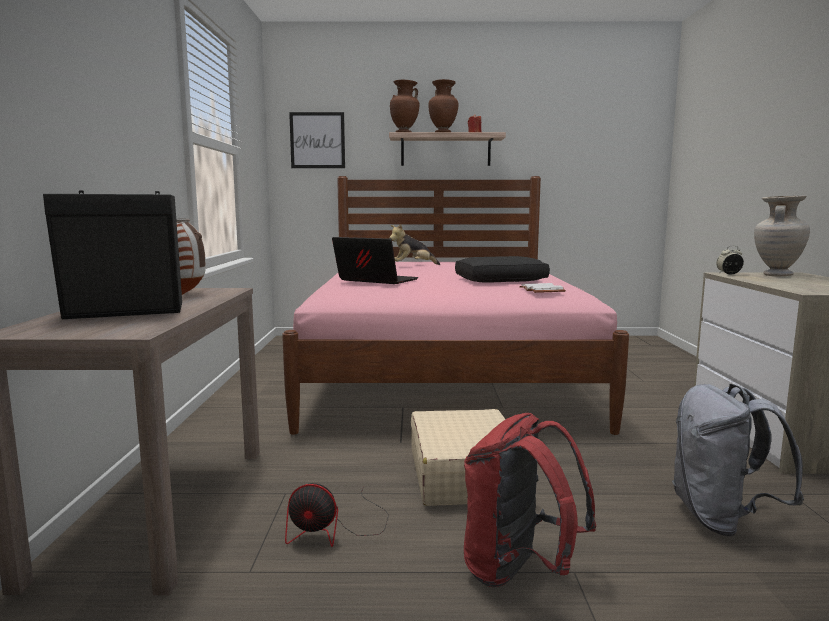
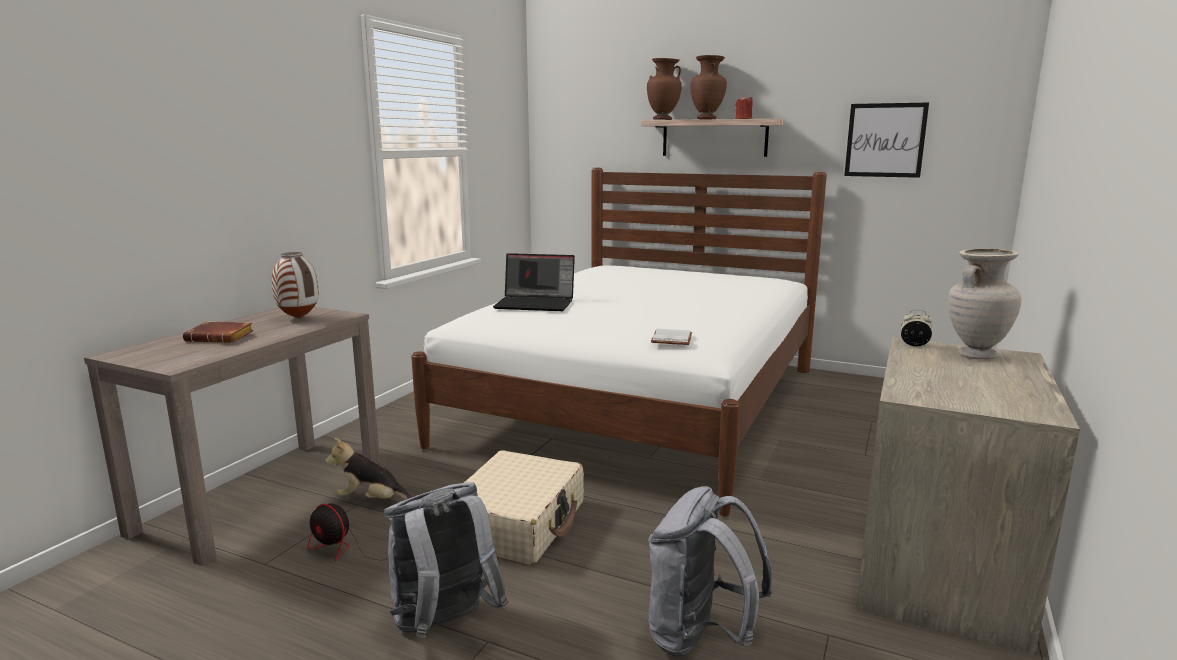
camera: 25 degrees right, 5 degrees up
black speaker [43,191,182,319] -> brown book [183,321,254,343]
pink bed [282,176,629,435] -> white bed [411,168,827,517]
picture [289,112,345,168] -> picture moved to [844,103,929,178]
laptop [332,237,418,284] -> laptop turned 135 degrees clockwise [493,253,575,311]
plush toy [389,224,440,265] -> plush toy moved to [325,438,414,500]
black pillow [455,256,550,283] -> none
red backpack [464,413,597,587] -> grey backpack [384,482,509,639]

